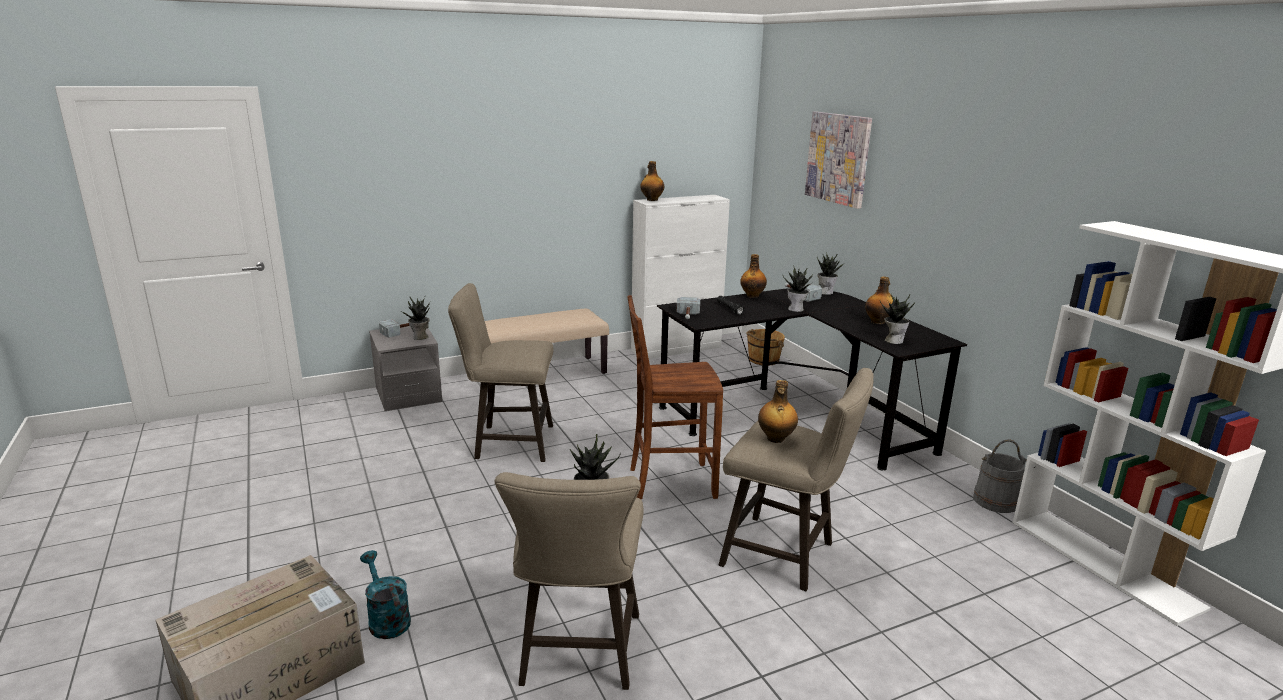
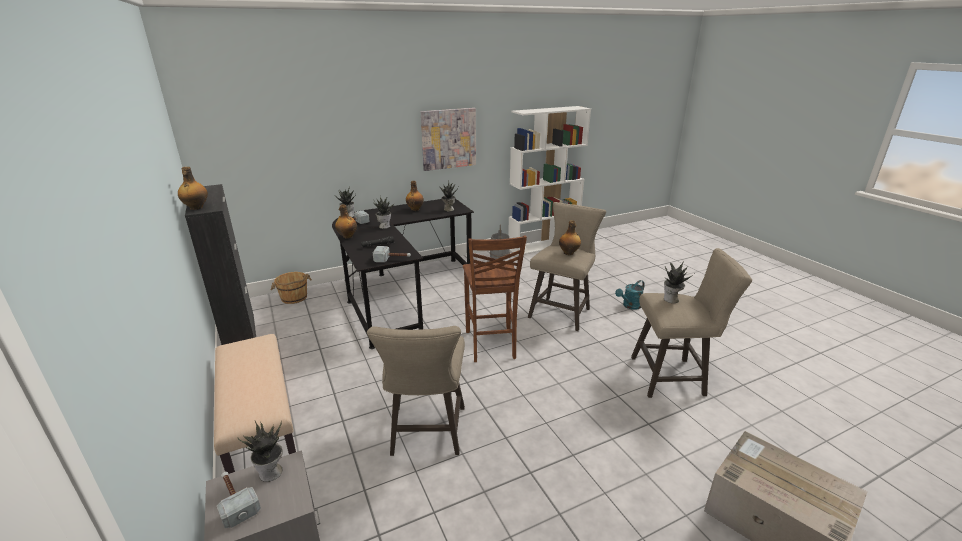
camera: 90 degrees left, 5 degrees up
turquoise watering can [360,550,411,639] -> turquoise watering can moved to [615,280,645,310]
white cabinet [631,195,730,359] -> black cabinet [185,184,256,345]
picture [805,112,872,209] -> picture moved to [421,108,476,171]

